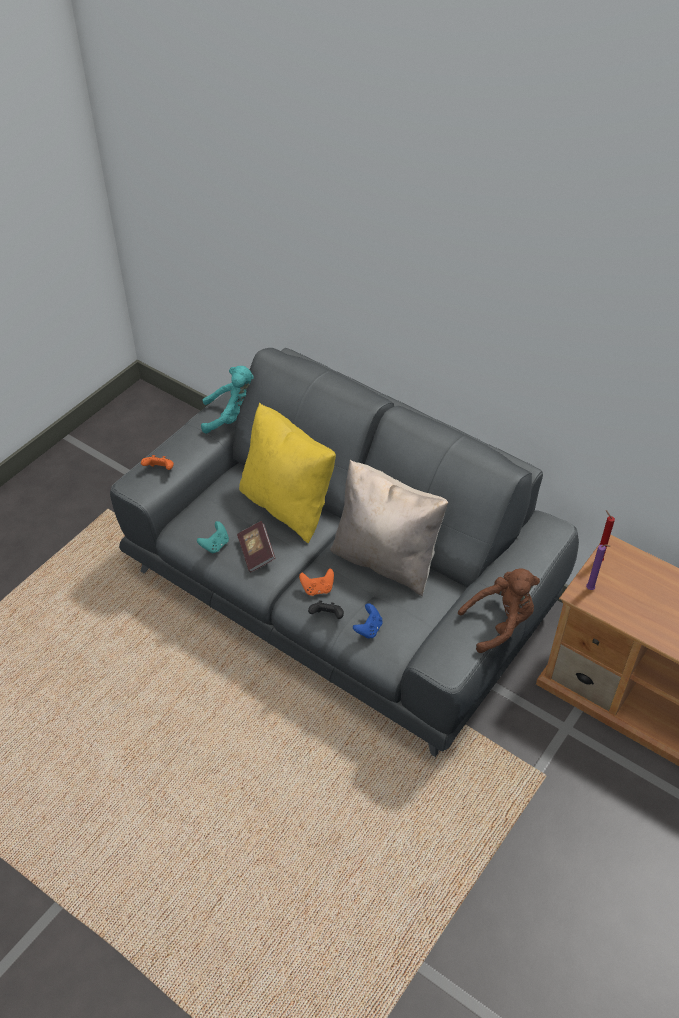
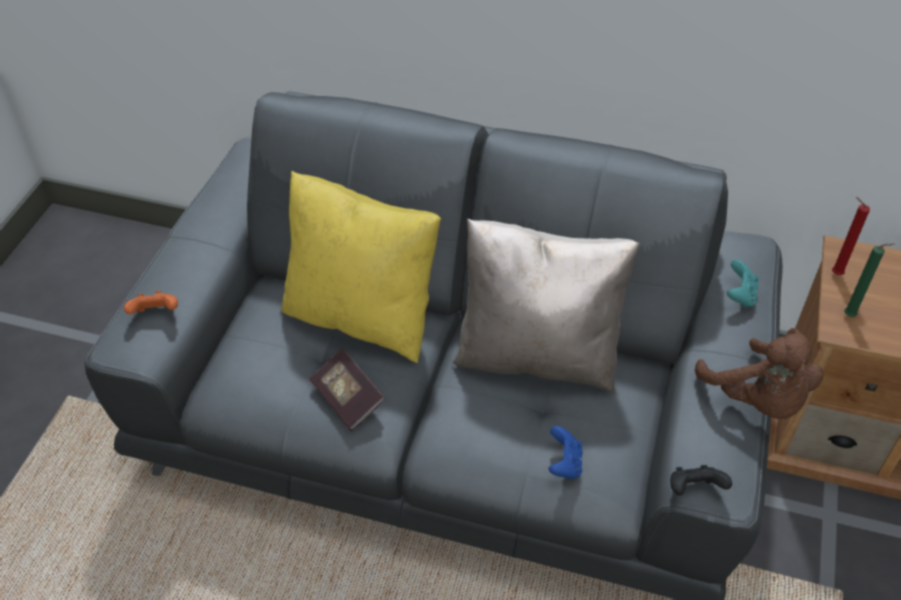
camera: 20 degrees left, 0 degrees up
turquoise game controller [197,521,229,554] -> turquoise game controller moved to [727,260,759,308]
turquoise plush toy [201,366,254,434] -> none
orange game controller [299,568,334,596] -> none
black game controller [308,600,344,619] -> black game controller moved to [670,465,732,495]
brown plush toy [458,568,540,653] -> brown plush toy turned 105 degrees clockwise [695,328,824,419]
purple candle [586,544,610,590] -> green candle [844,243,895,317]

